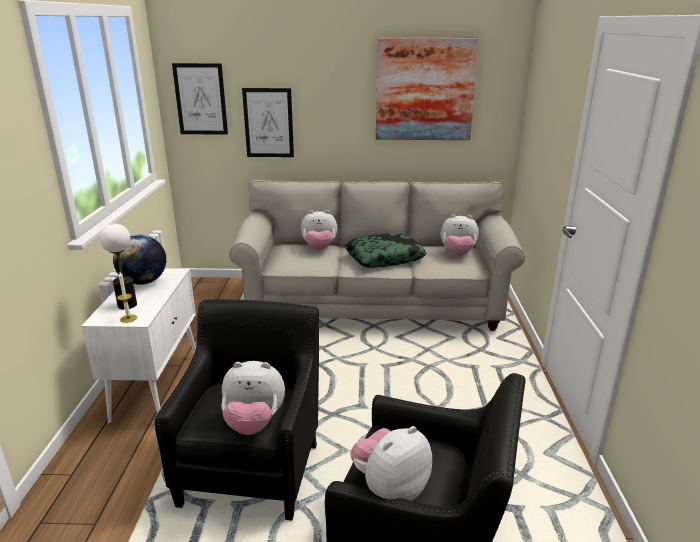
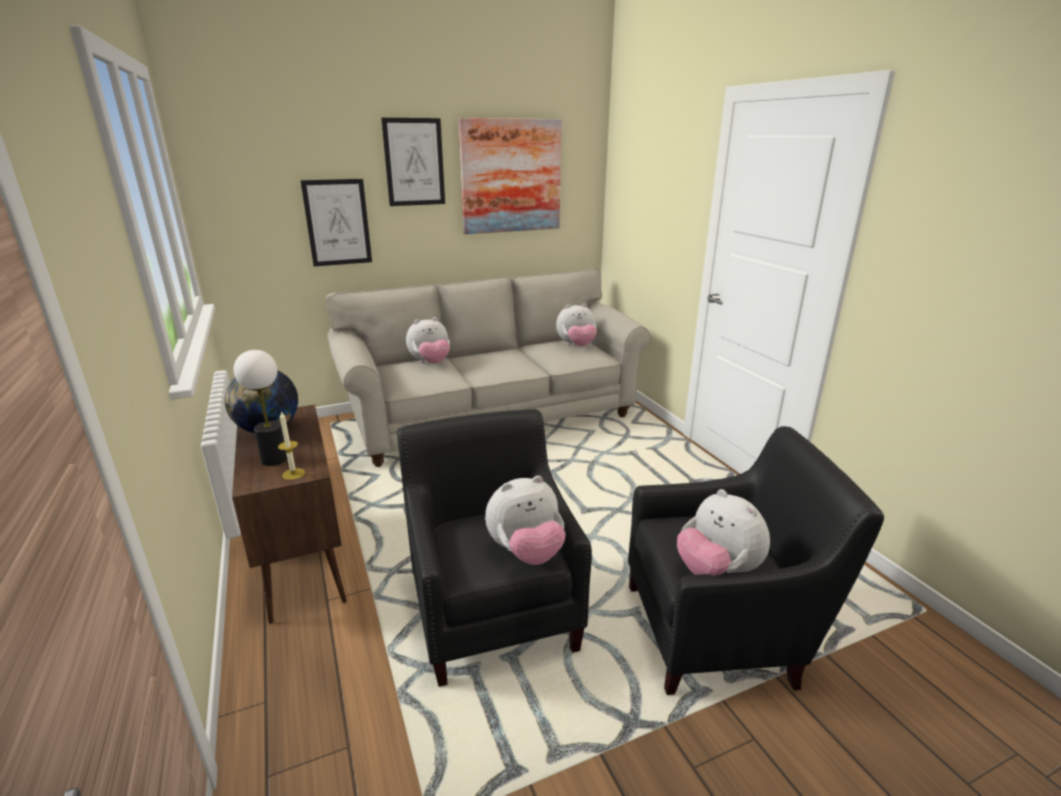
camera: 25 degrees left, 0 degrees up
white cabinet [81,268,196,424] -> brown cabinet [232,405,347,624]
picture [172,63,228,135] -> picture moved to [381,118,445,206]
pillow [345,233,426,268] -> none
plush toy [350,426,432,501] -> plush toy turned 60 degrees counterclockwise [677,489,770,576]

